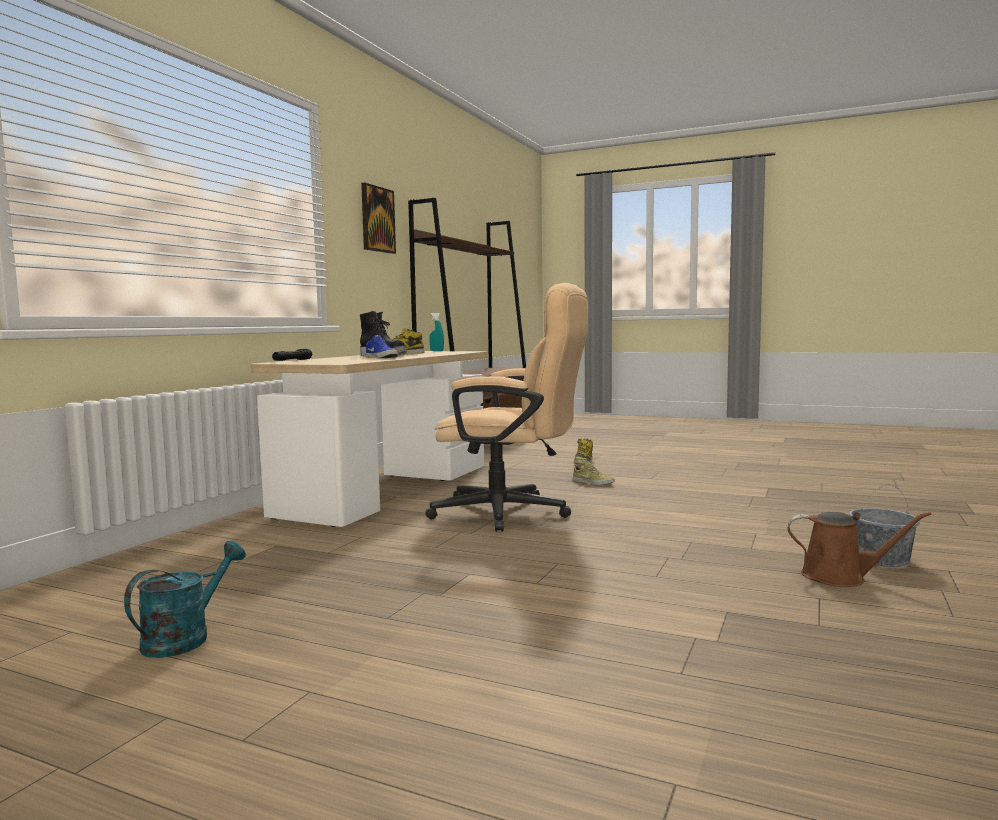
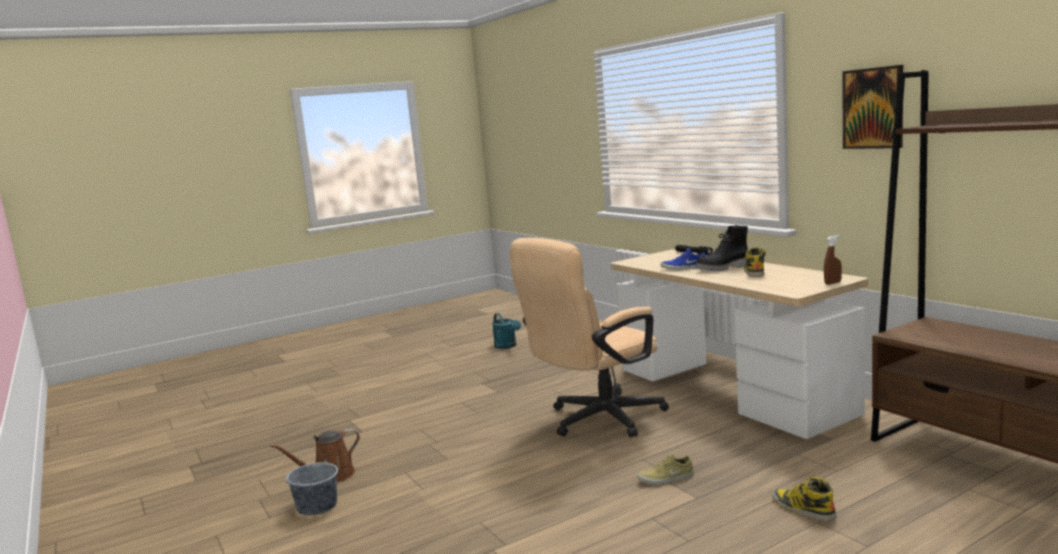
camera: 125 degrees right, 5 degrees up
turquoise spray bottle [429,313,444,351] -> brown spray bottle [824,235,842,285]

